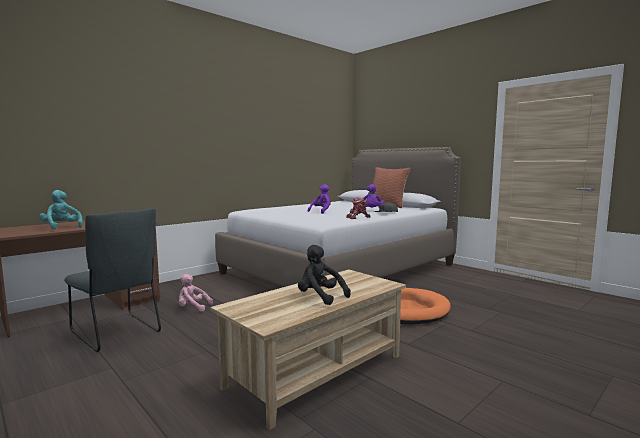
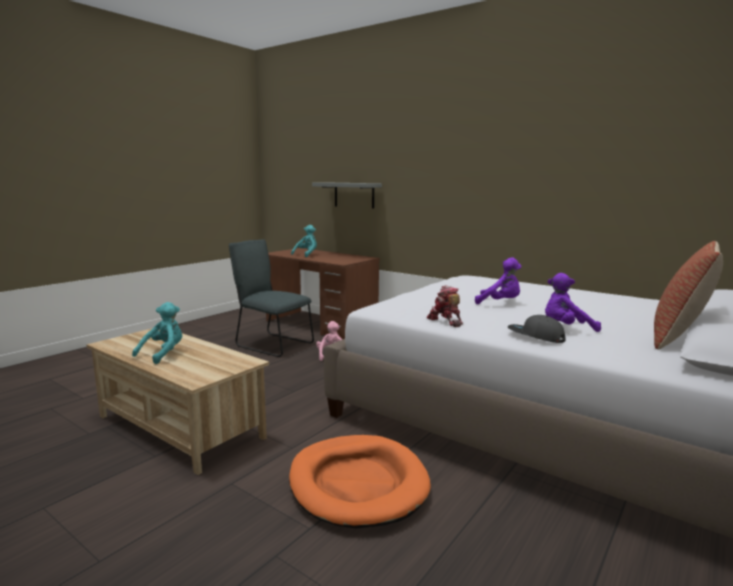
camera: 80 degrees right, 5 degrees up
grey chair [64,208,161,352] -> grey chair turned 90 degrees clockwise [229,239,314,357]
black plush toy [298,245,351,305] -> turquoise plush toy [132,302,182,364]
none -> grey shelf [312,183,382,209]

